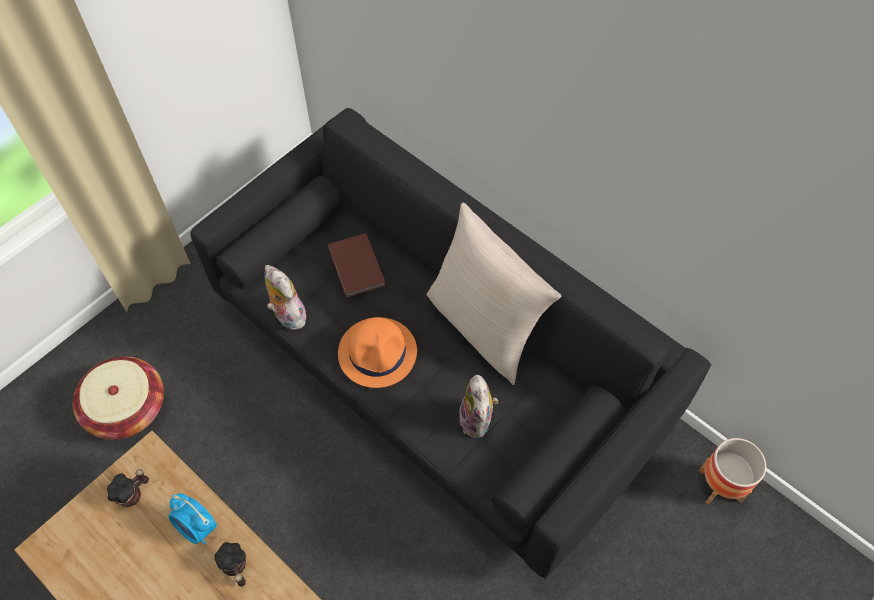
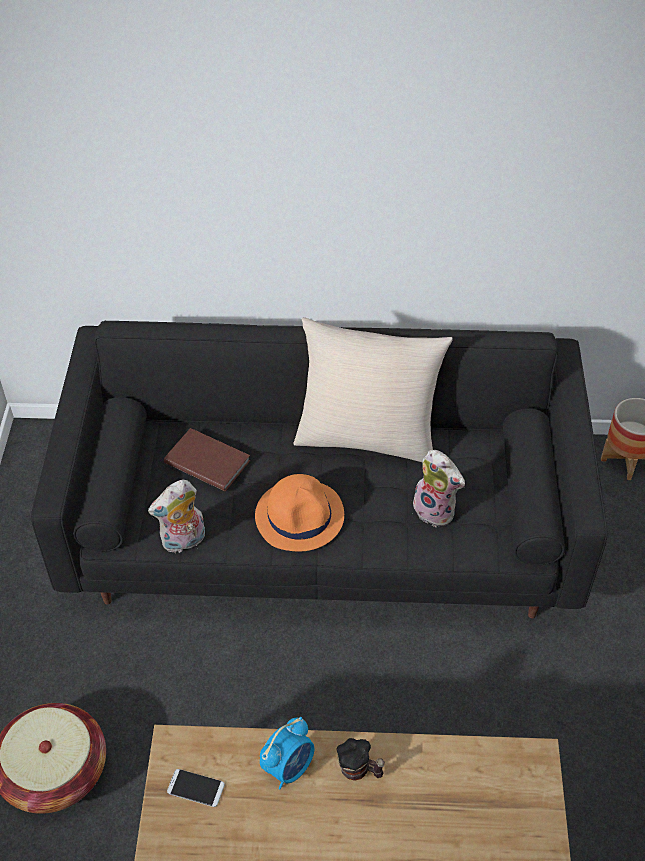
camera: 40 degrees left, 10 degrees down
mug [107,469,149,507] -> phone [167,769,225,807]
alarm clock [169,493,217,545] -> alarm clock turned 45 degrees counterclockwise [260,717,314,789]
plush toy [265,265,306,330] -> plush toy turned 45 degrees counterclockwise [148,480,205,554]

